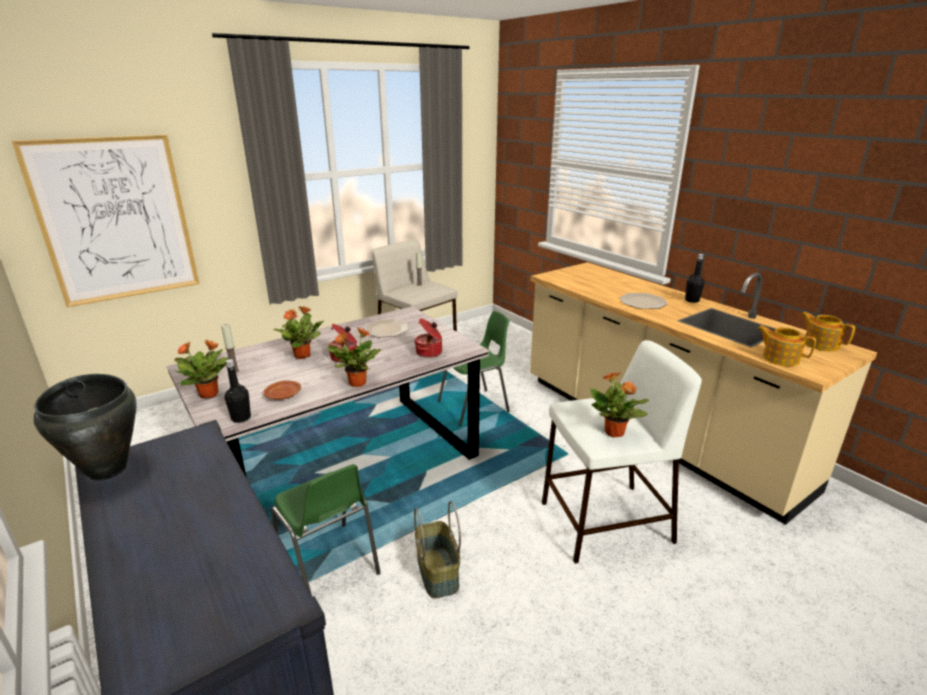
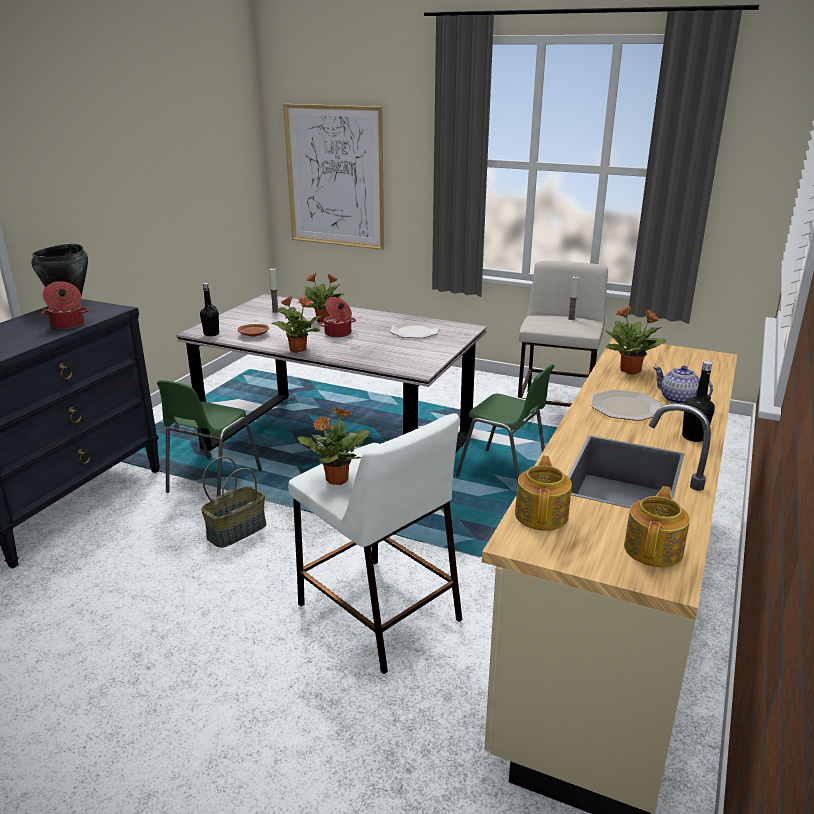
camera: 60 degrees right, 0 degrees up
potted plant [174,340,229,398] -> potted plant moved to [605,306,666,374]
cooking pot [415,318,442,358] -> cooking pot moved to [41,281,89,329]
none -> teapot [653,365,713,404]

